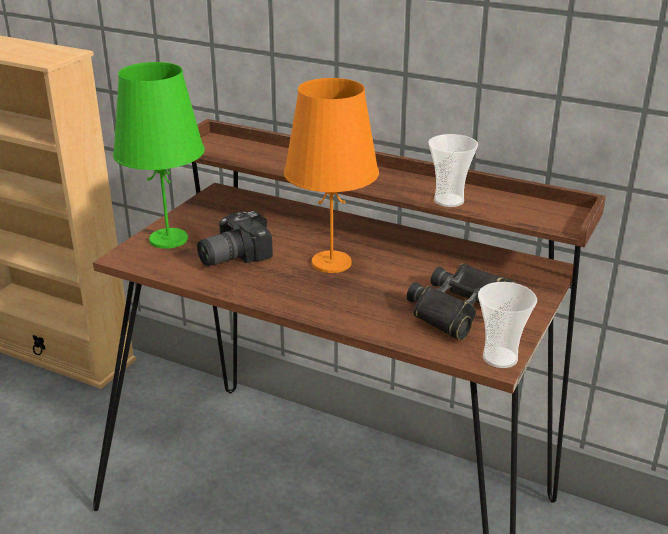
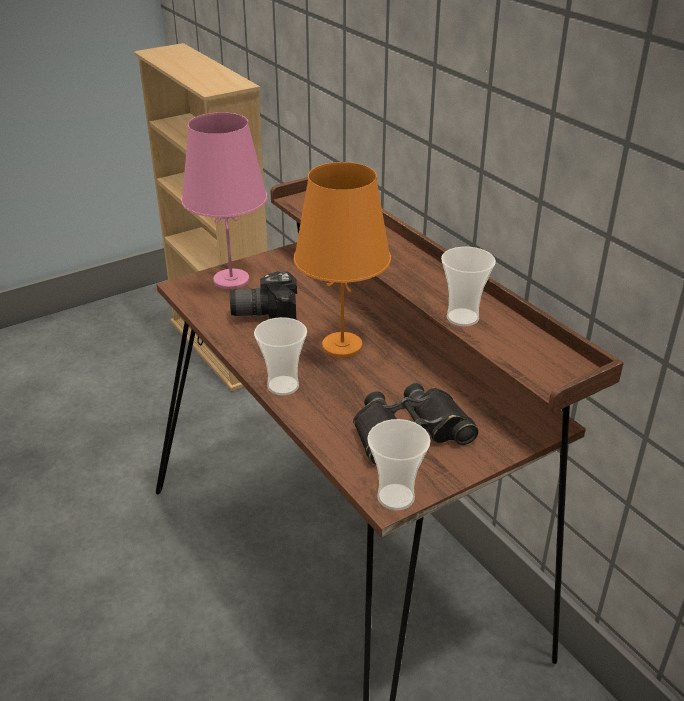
camera: 30 degrees right, 5 degrees up
green table lamp [113,62,205,249] -> pink table lamp [181,112,268,289]
none -> cup [254,317,307,395]

